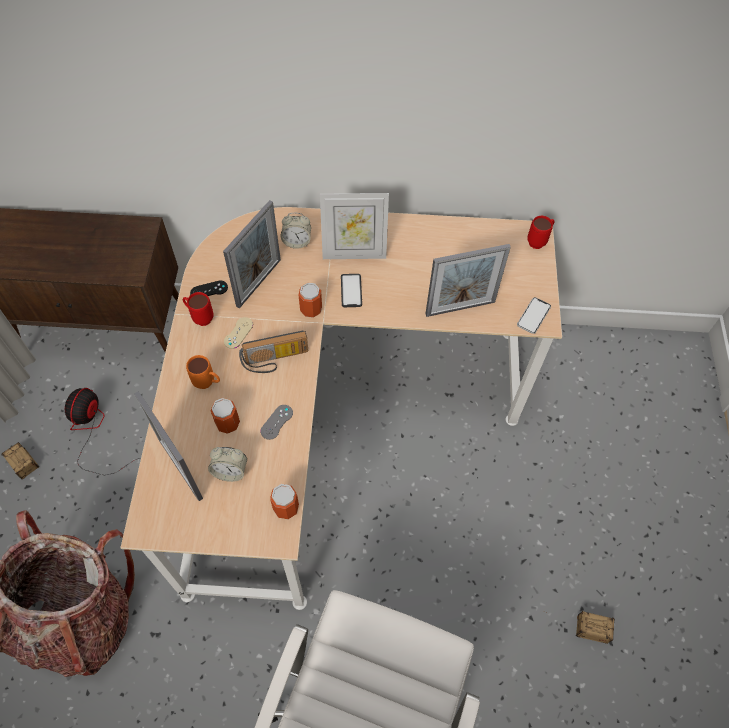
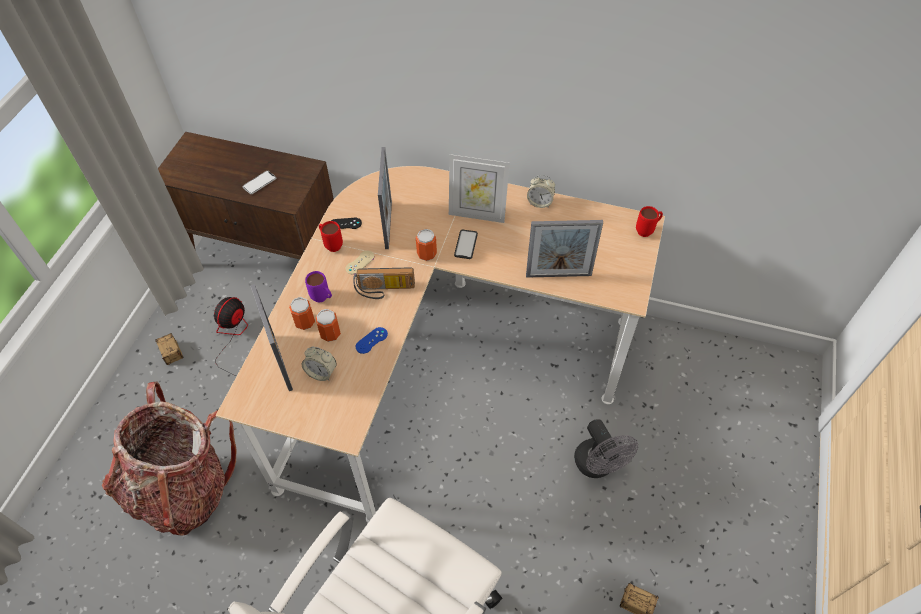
camera: 15 degrees right, 5 degrees down
orange mug [186,355,220,389] -> purple mug [305,271,332,303]
picture frame [223,200,281,309] -> picture frame turned 45 degrees counterclockwise [378,147,392,249]
grey game controller [261,405,293,440] -> blue game controller [355,327,388,354]
can [270,484,299,519] -> can moved to [289,297,315,330]
alarm clock [281,213,311,249] -> alarm clock moved to [527,175,555,208]
phone [517,297,551,334] -> phone moved to [242,171,276,194]
none -> grey fan [574,419,638,478]

